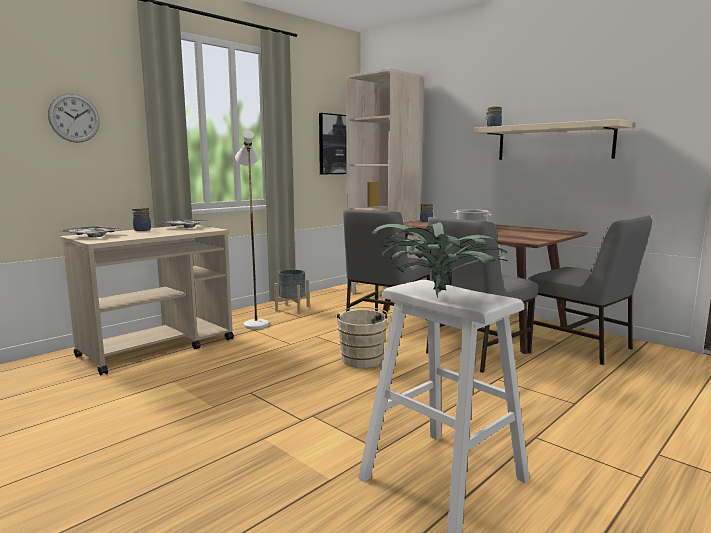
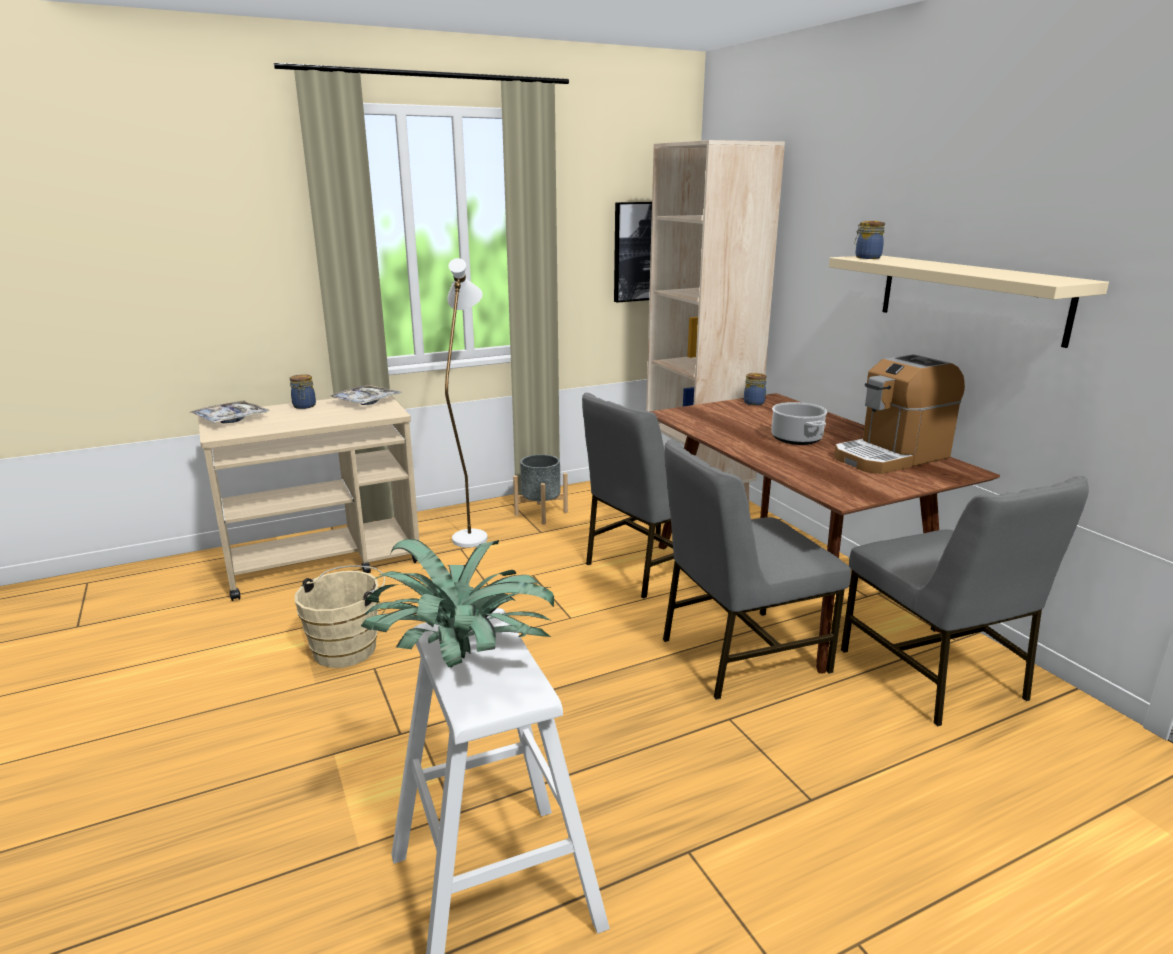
camera: 20 degrees right, 10 degrees up
wall clock [48,93,100,143] -> none
beige bucket [335,307,391,368] -> beige bucket moved to [295,566,385,668]
none -> coffee machine [834,354,965,474]

